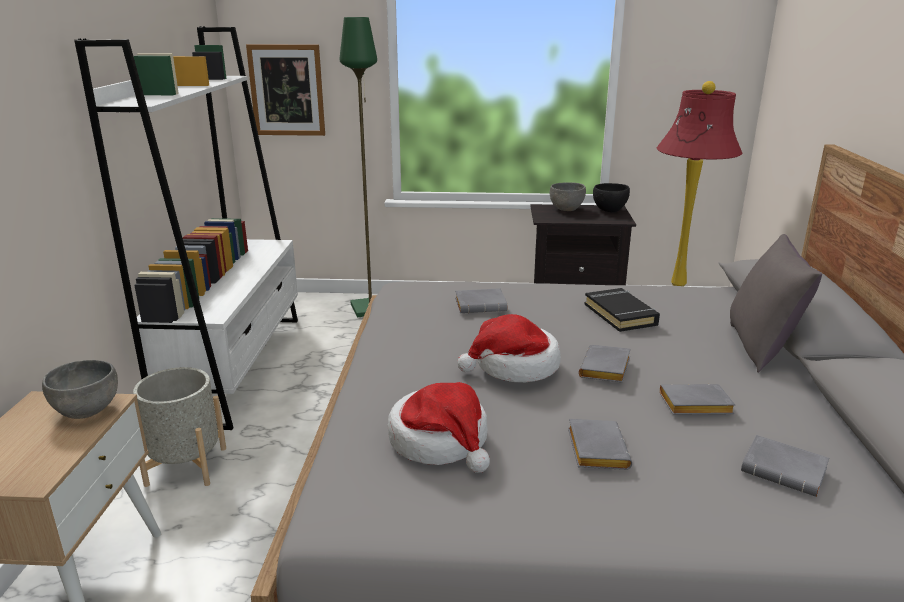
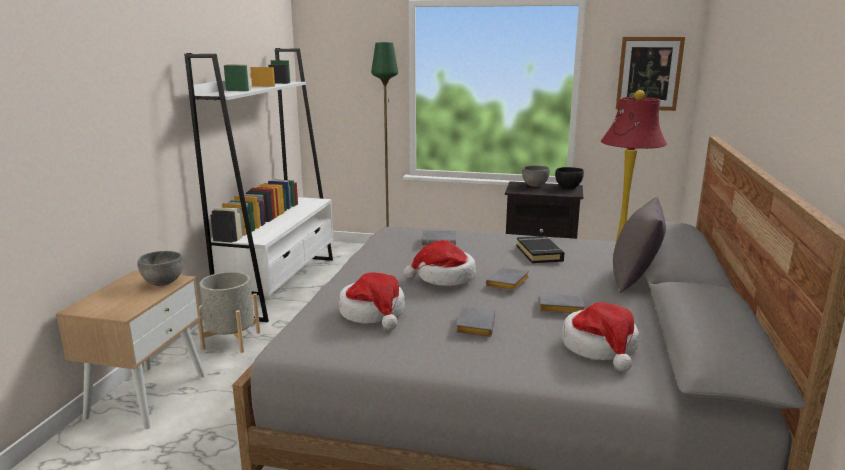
camera: 10 degrees right, 5 degrees down
picture [246,44,325,136] -> picture moved to [616,37,685,111]
grey book [741,435,829,497] -> hat [562,302,639,371]

